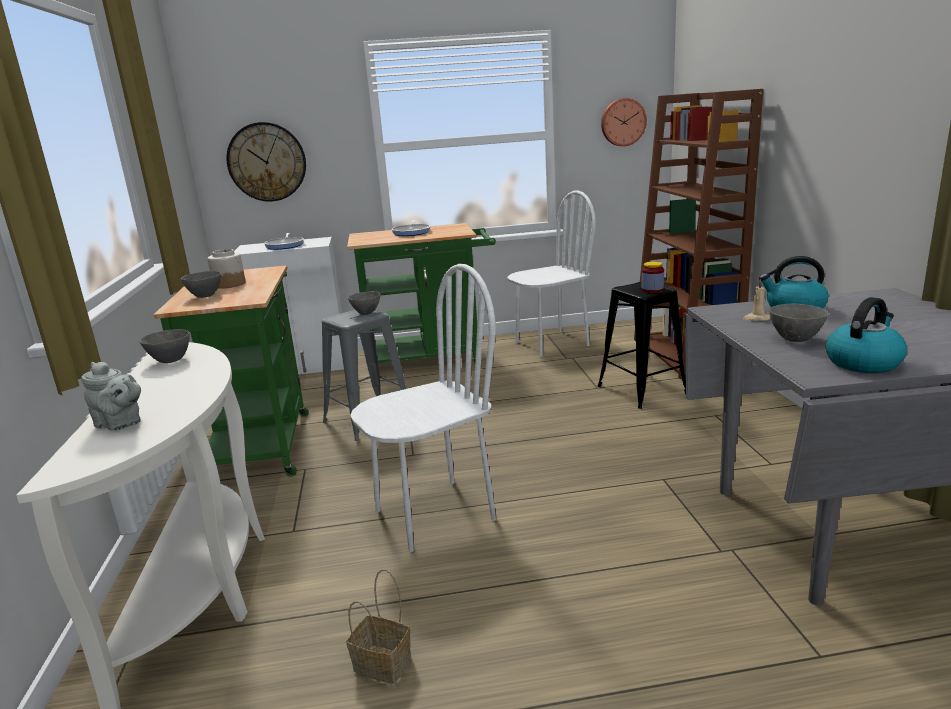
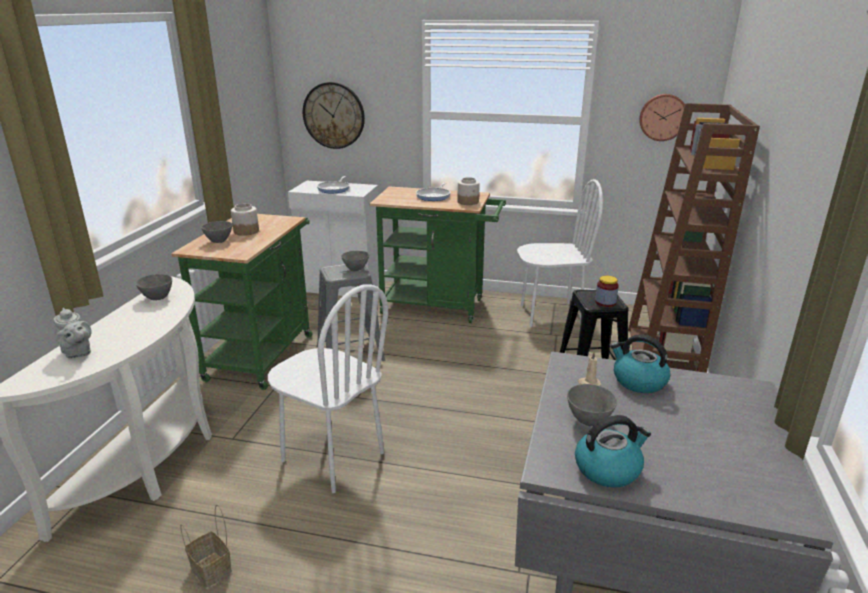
camera: 20 degrees right, 5 degrees up
white chair [350,264,496,552] -> white chair turned 45 degrees clockwise [268,284,388,493]
none -> jar [457,177,480,205]

